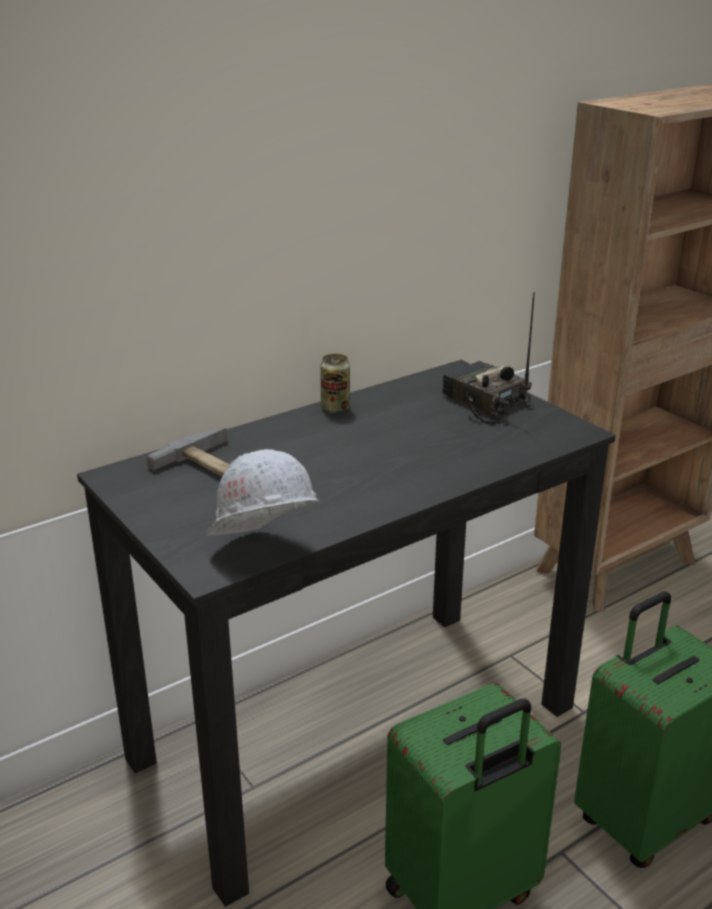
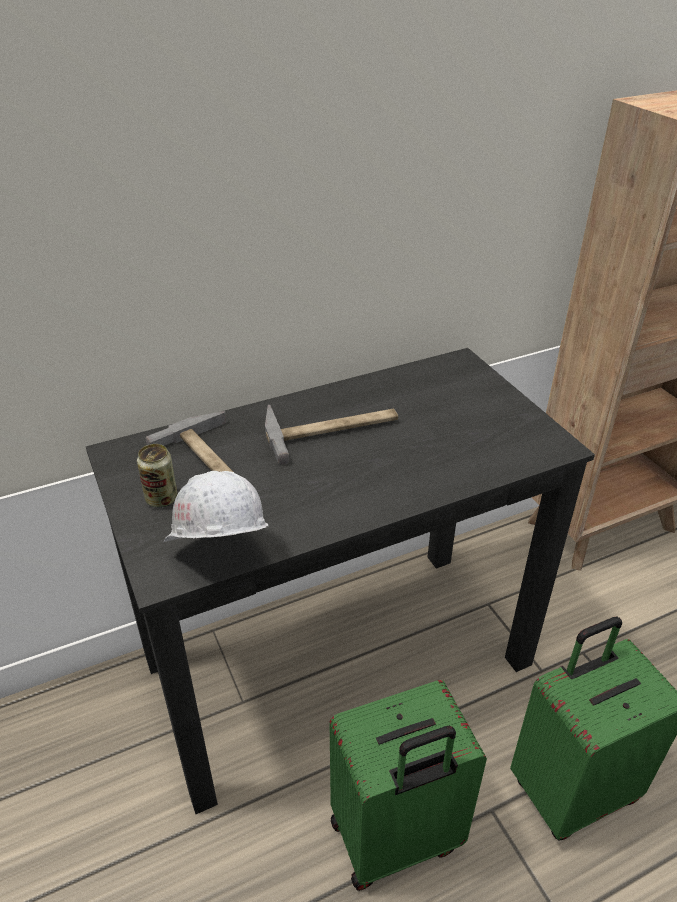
camera: 10 degrees right, 10 degrees up
can [320,354,350,413] -> can moved to [137,444,177,508]
radio [442,292,535,425] -> none
none -> hammer [265,405,398,465]

